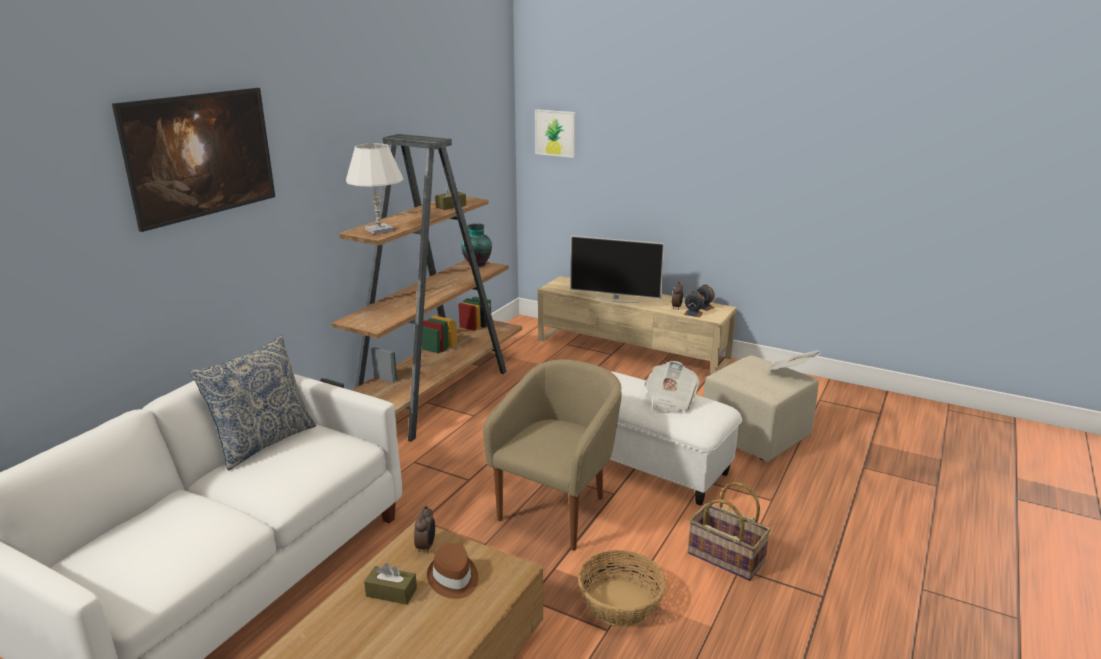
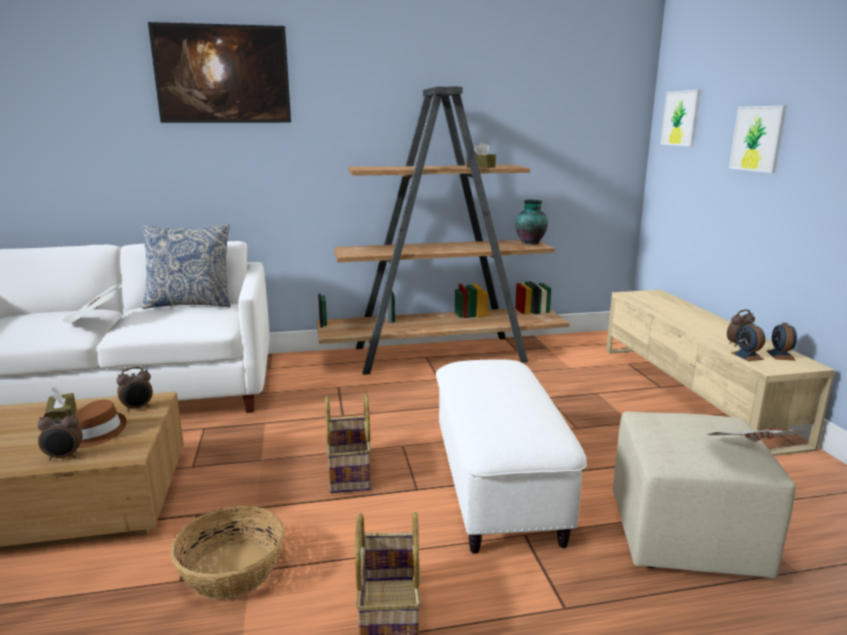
camera: 50 degrees right, 5 degrees down
white table lamp [346,143,404,234] -> none
beige armchair [483,360,621,551] -> basket [325,393,371,493]
television [570,236,665,303] -> none
newspaper [645,361,700,414] -> newspaper moved to [63,284,122,324]
none -> alarm clock [37,410,83,460]
none -> picture [729,105,787,173]

